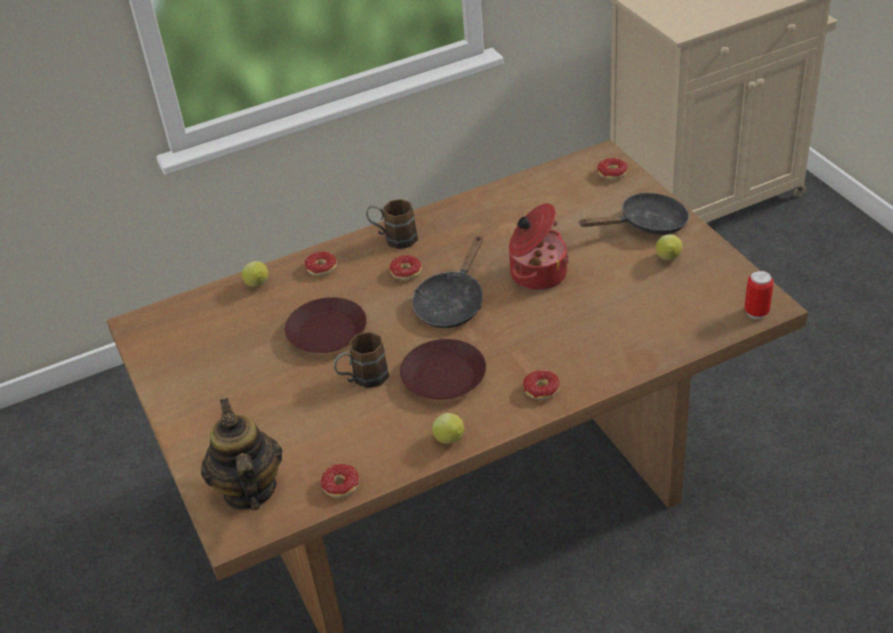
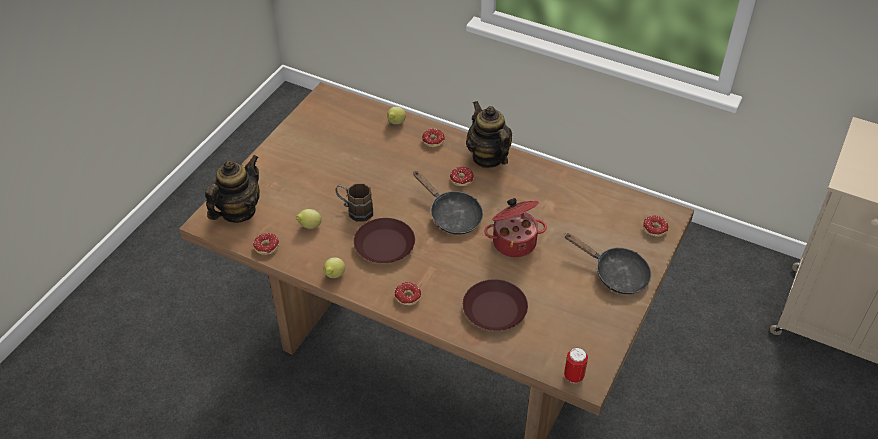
camera: 50 degrees right, 5 degrees up
brown plate [285,297,367,353] -> brown plate moved to [463,279,528,331]
brown mug [366,199,418,249] -> teapot [466,101,512,168]
black frying pan [412,235,483,328] -> black frying pan turned 120 degrees counterclockwise [413,171,483,235]
lemon [656,235,683,261] -> lemon moved to [296,209,322,229]

